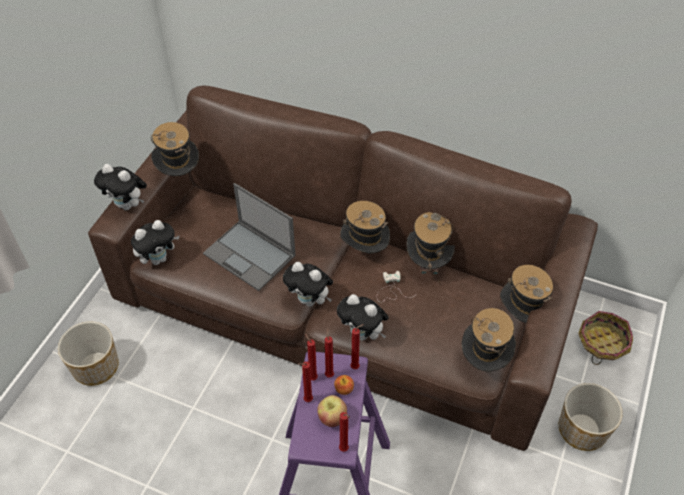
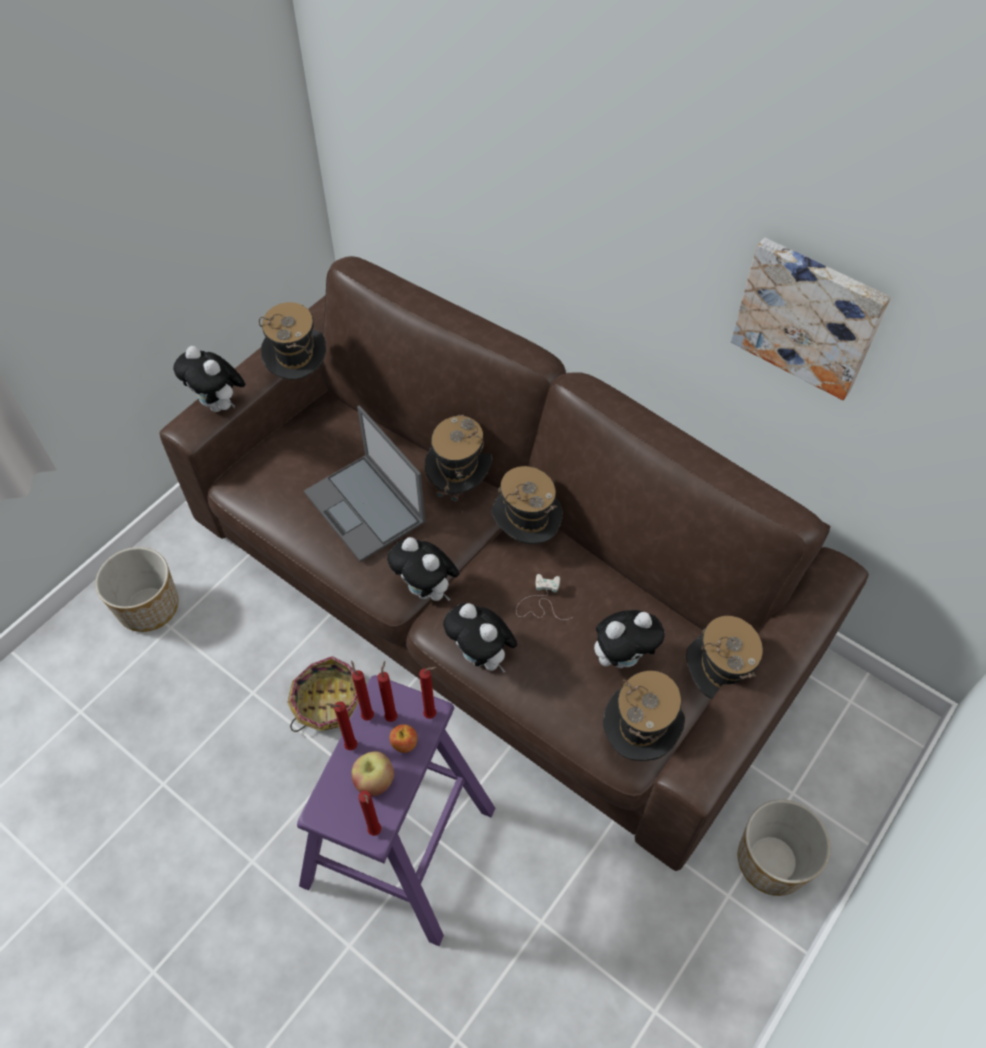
camera: 15 degrees right, 5 degrees up
plush toy [131,220,180,265] -> plush toy moved to [594,610,665,668]
hat [407,212,455,284] -> hat moved to [425,415,492,513]
basket [578,311,633,365] -> basket moved to [287,656,367,732]
none -> picture [731,238,891,400]

